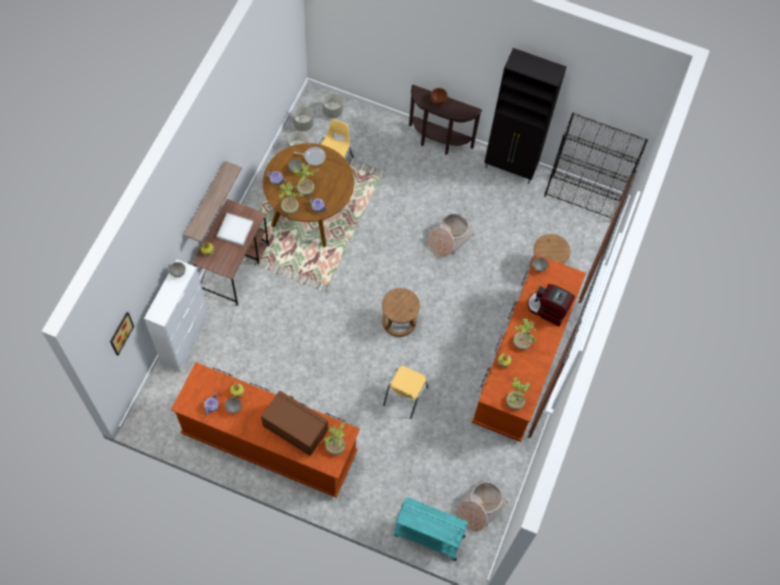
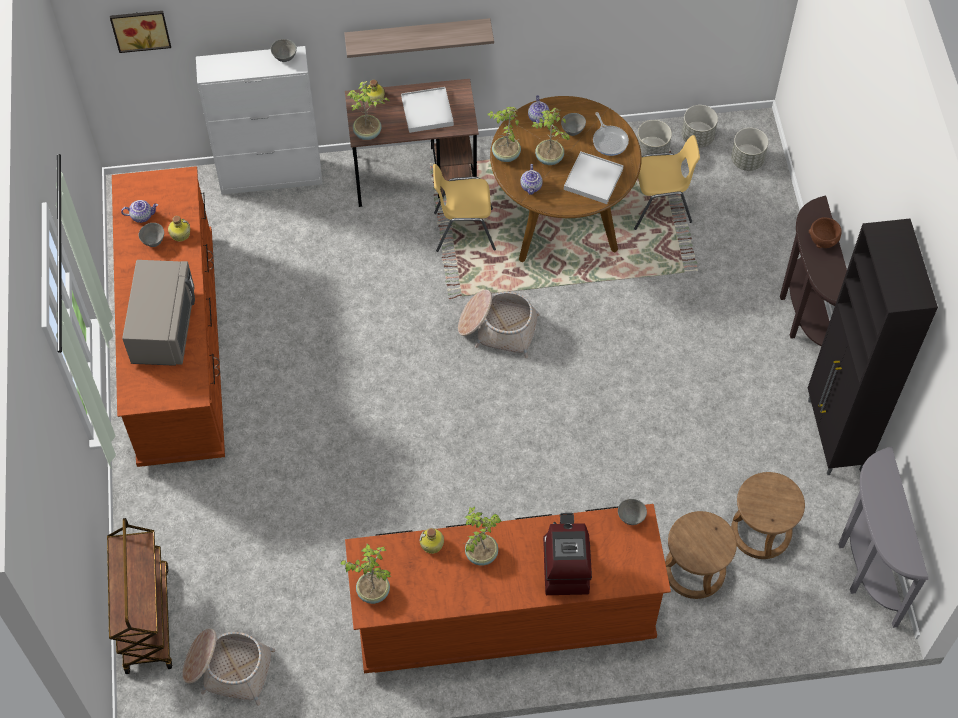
camera: 65 degrees right, 5 degrees down
brown microwave [261,390,328,456] -> grey microwave [122,260,195,366]
potted plant [323,422,346,455] -> potted plant moved to [347,81,389,140]
brown stool [382,288,420,337] -> brown stool moved to [731,472,805,559]
yellow chair [383,366,428,419] -> yellow chair moved to [433,164,496,252]
turquoise cart [393,497,468,561] -> brown cart [107,518,172,674]
basket [427,213,475,257] -> basket moved to [458,290,540,358]
black bookcase [544,113,648,219] -> grey console table [838,447,928,628]
none -> white tray [564,151,624,204]

